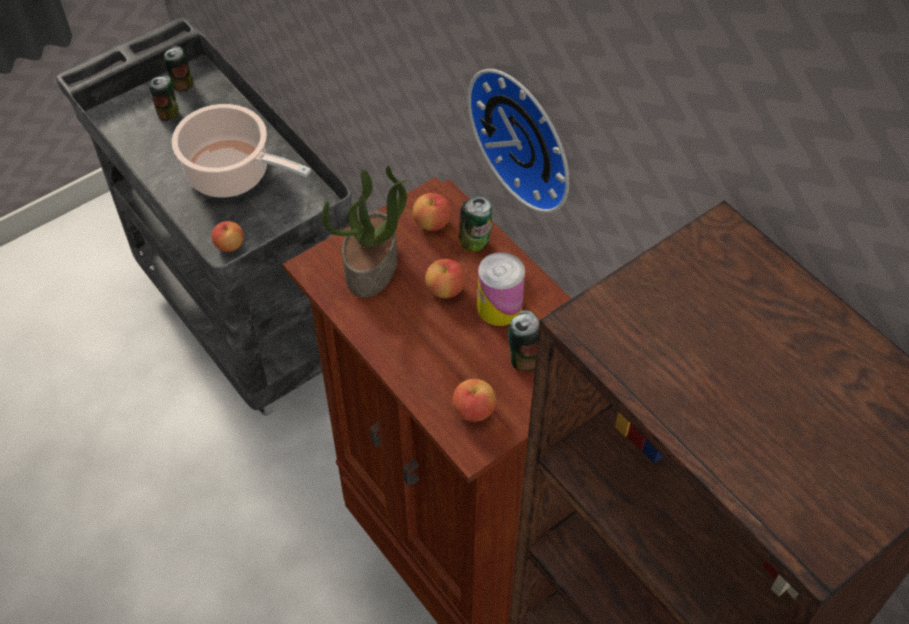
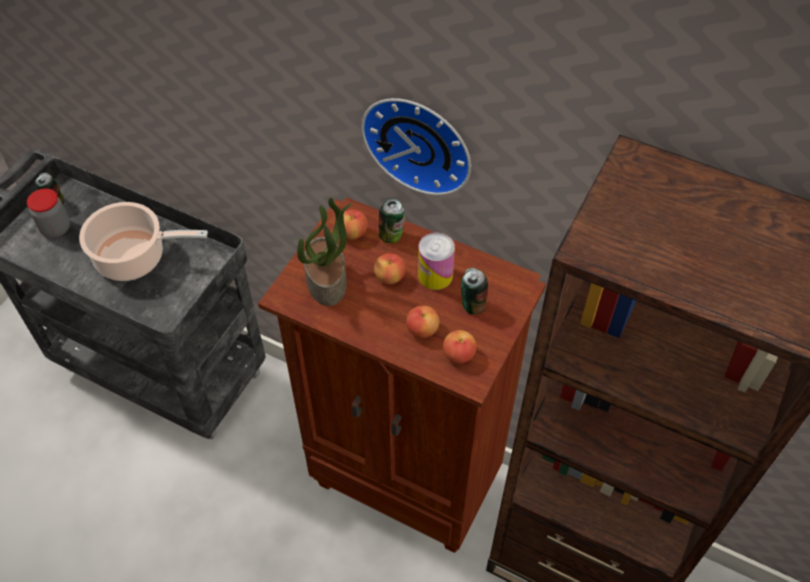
camera: 25 degrees left, 0 degrees up
can [149,75,179,121] -> jar [27,188,70,238]
apple [211,221,244,252] -> apple moved to [406,305,439,338]

